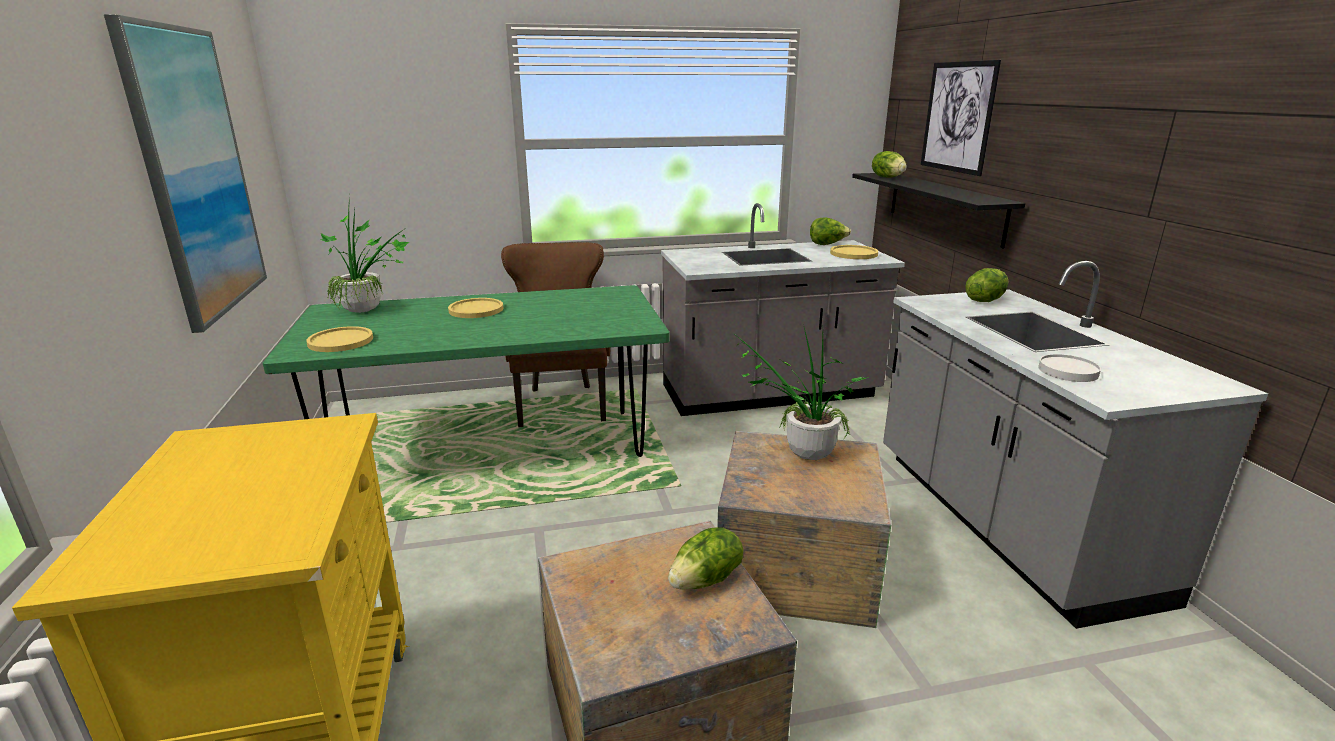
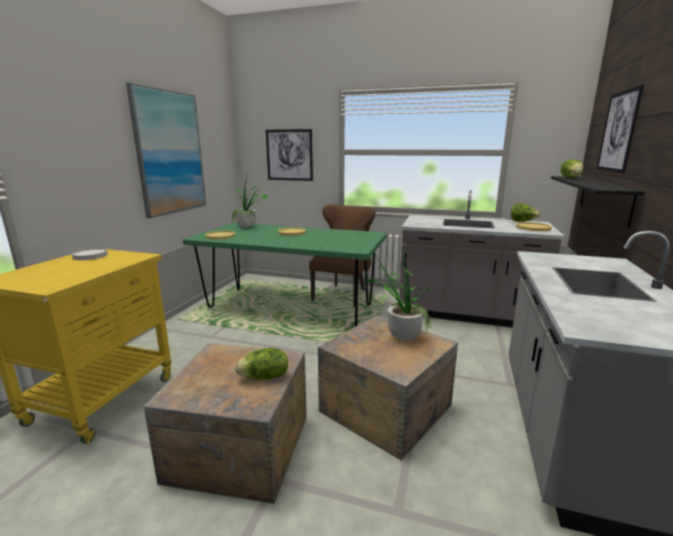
camera: 30 degrees right, 5 degrees down
lettuce [965,268,1009,302] -> none
white plate [1038,354,1101,382] -> white plate moved to [72,248,108,260]
none -> picture [266,129,313,181]

